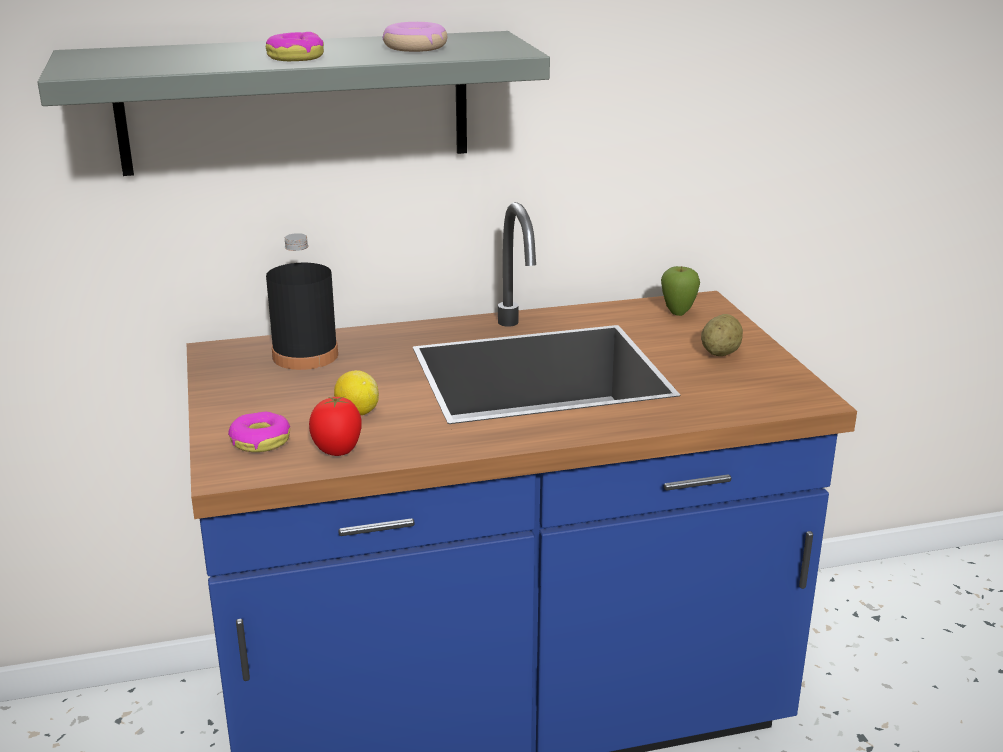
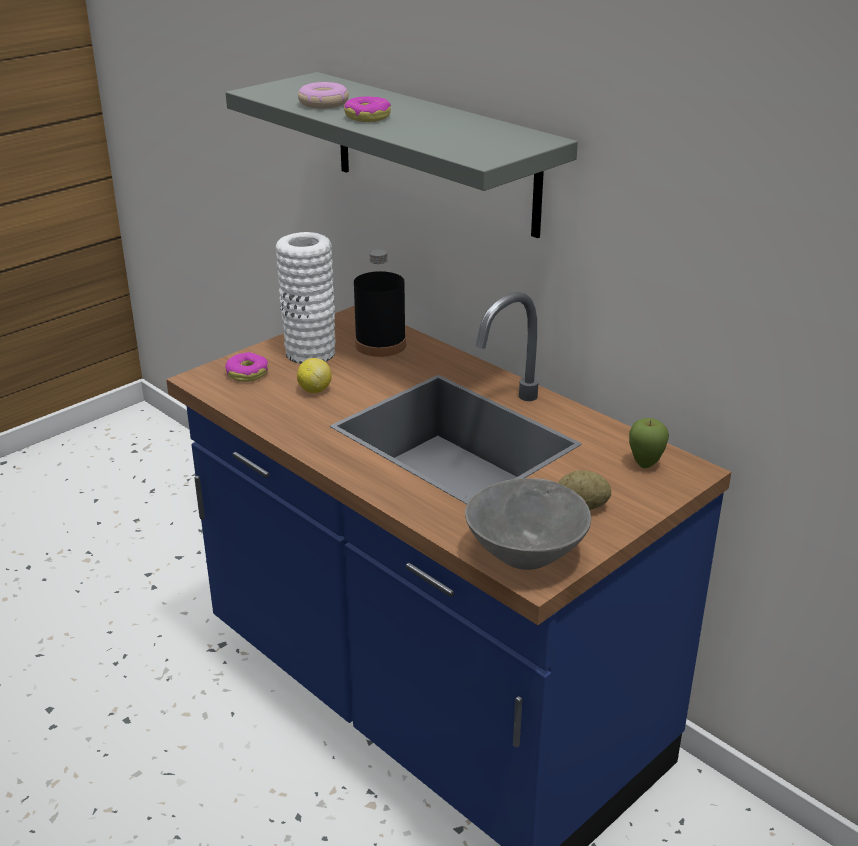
camera: 60 degrees right, 5 degrees up
tomato [309,397,362,456] -> none
donut [383,22,447,52] -> donut moved to [298,82,349,109]
none -> white vase [276,232,336,364]
none -> grey bowl [465,478,591,570]

